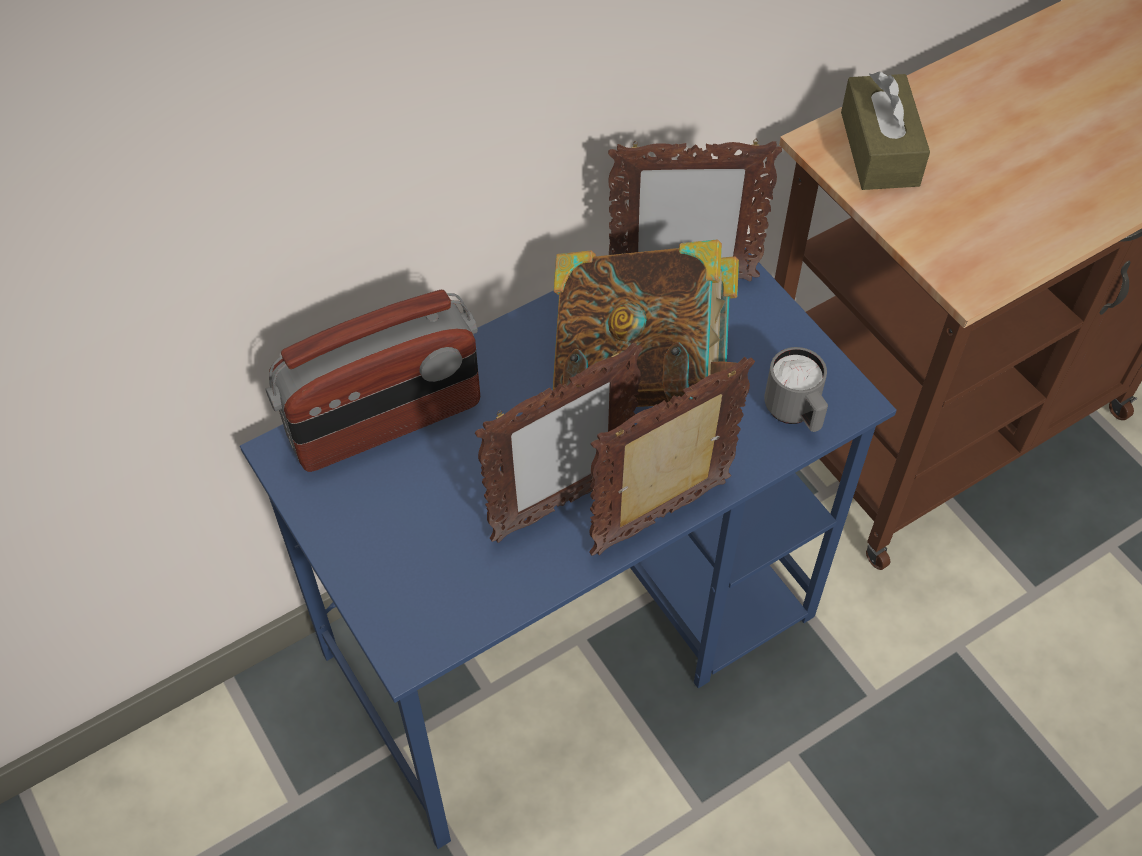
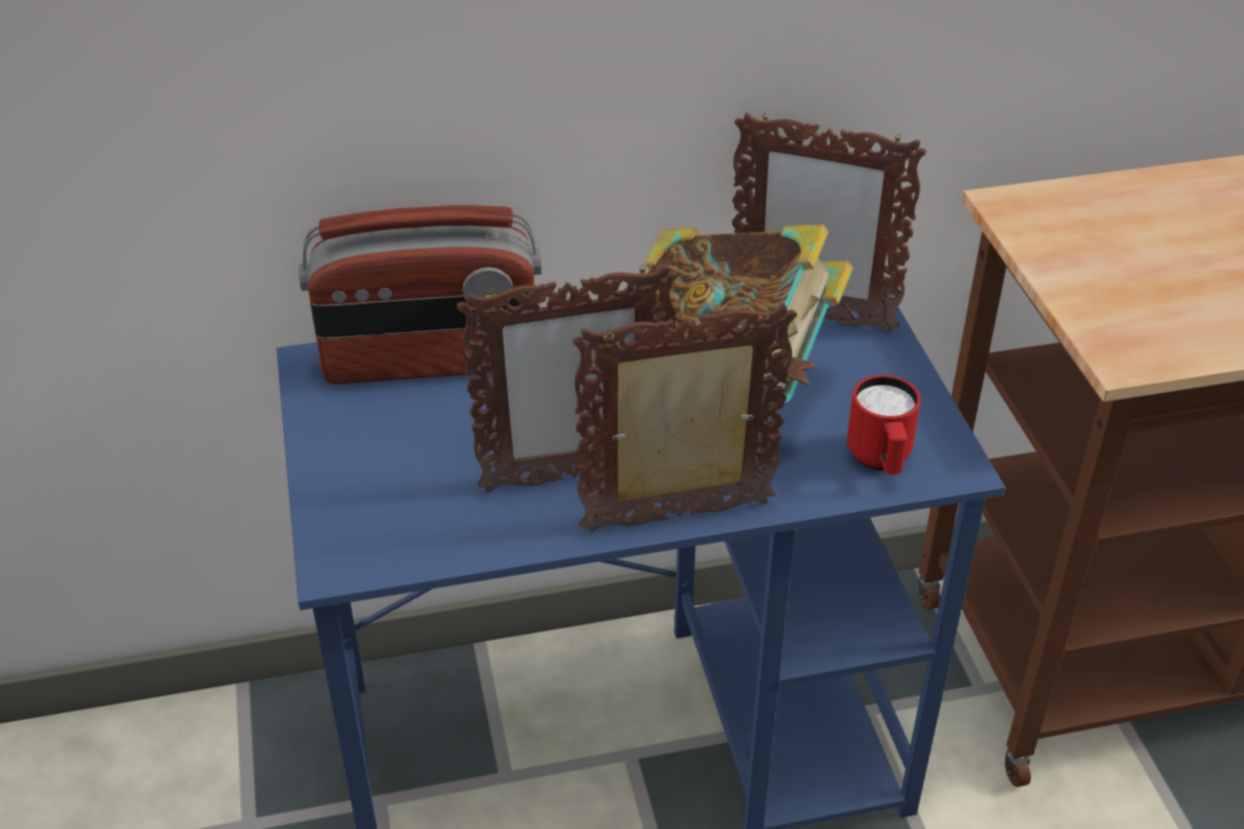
camera: 20 degrees right, 15 degrees down
grey mug [764,347,828,432] -> red mug [847,375,921,475]
brown tissue box [841,72,930,190] -> none

